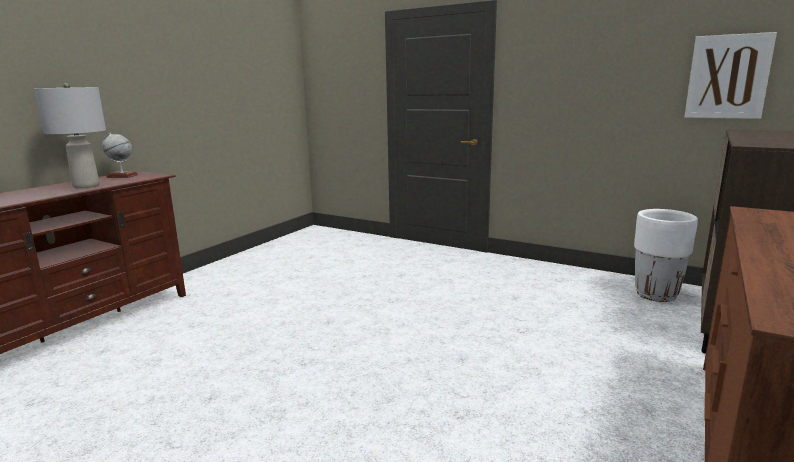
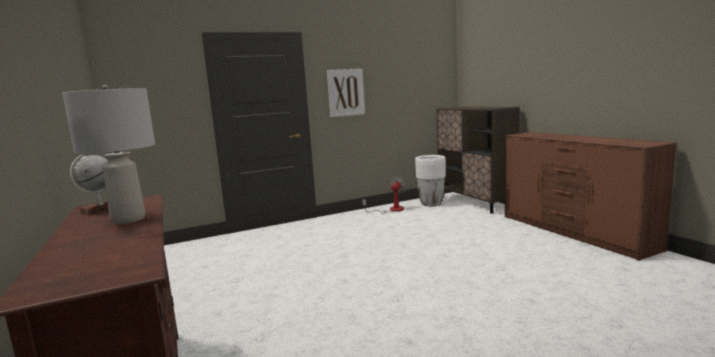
camera: 55 degrees left, 5 degrees down
picture [684,32,777,119] -> picture moved to [327,69,365,117]
none -> fan [362,176,407,213]

